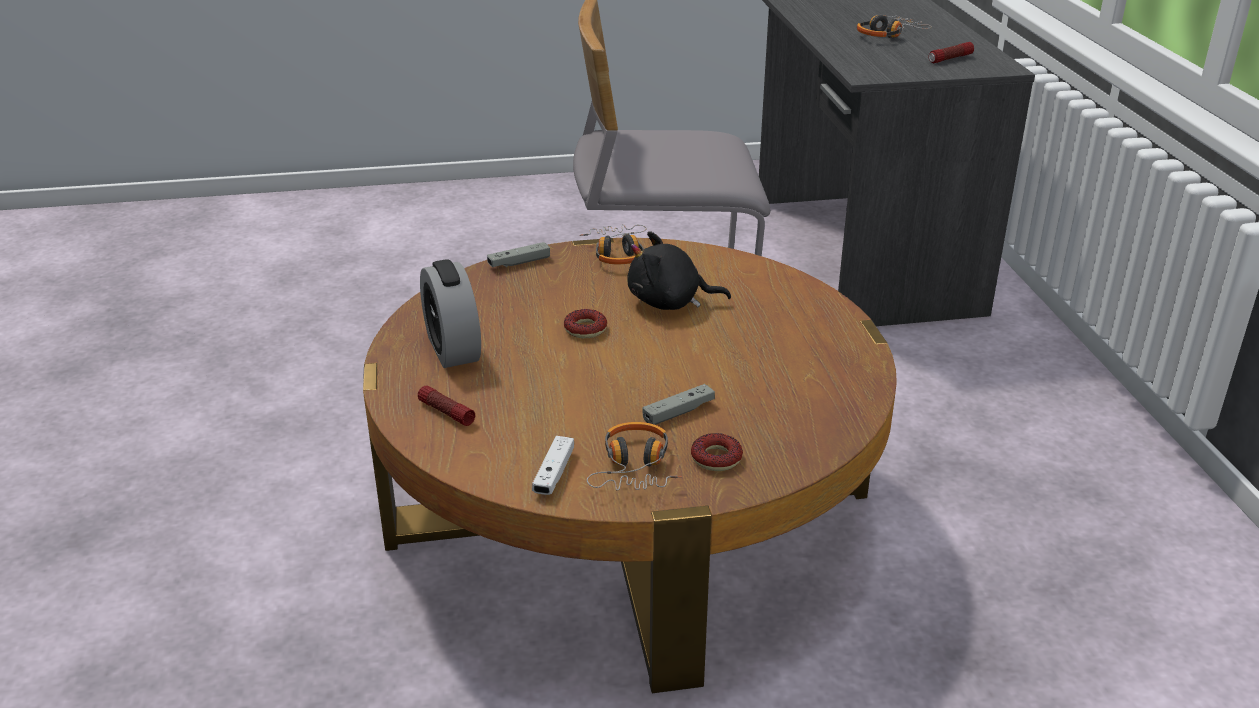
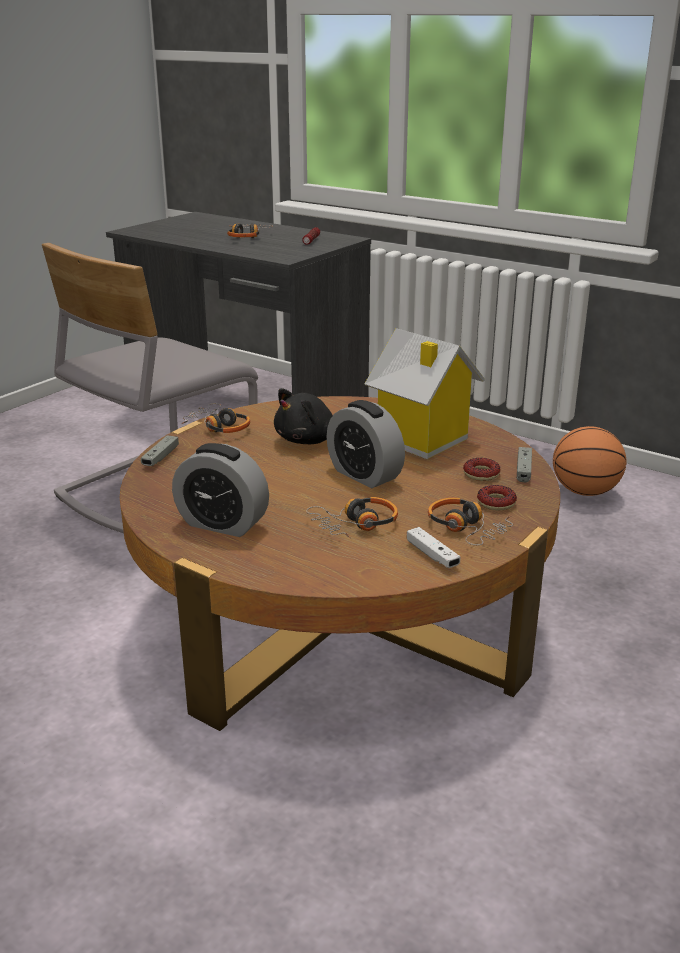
camera: 45 degrees left, 5 degrees down
flashlight [418,386,475,426] -> none
donut [564,309,607,338] -> donut moved to [463,458,501,481]
grey game controller [643,384,715,425] -> grey game controller moved to [517,447,532,482]
none -> headphones [306,497,398,538]
none -> alarm clock [327,400,405,488]
none -> toy house [365,328,485,459]
none -> basketball [553,426,627,496]

